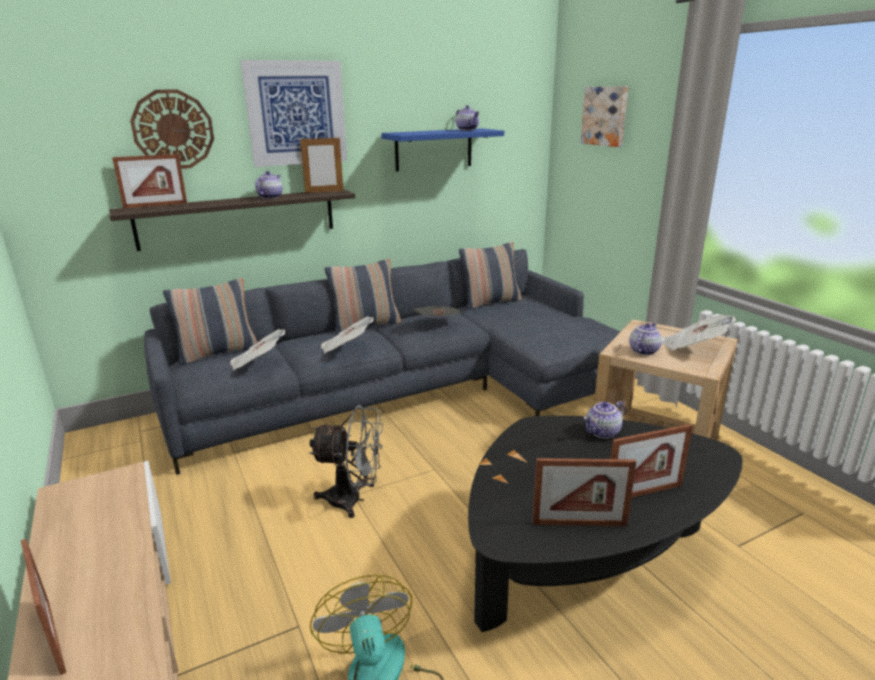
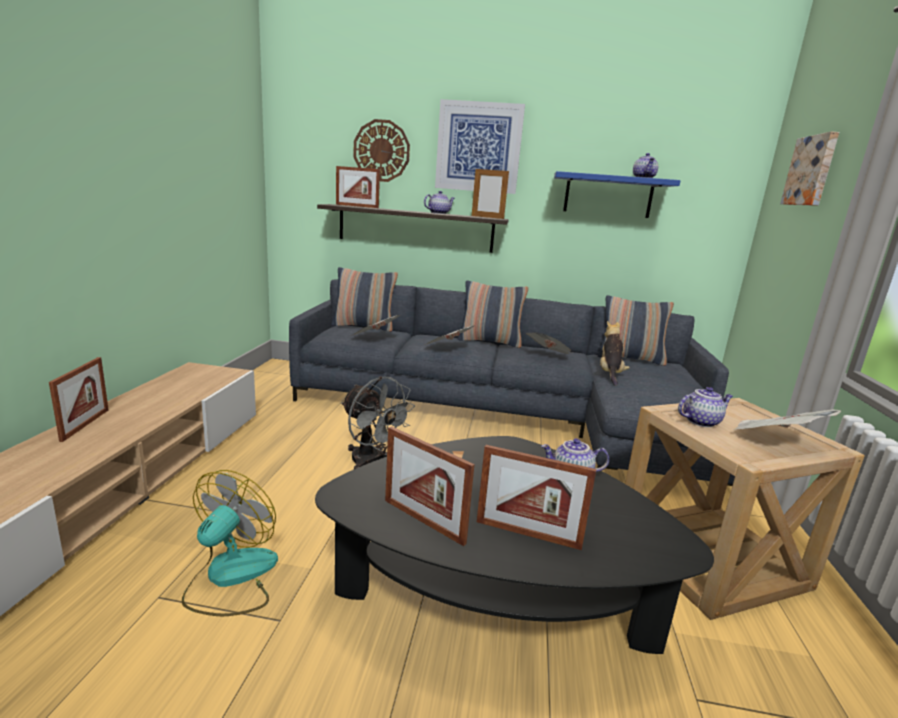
camera: 35 degrees right, 5 degrees down
none -> plush toy [600,321,630,386]

